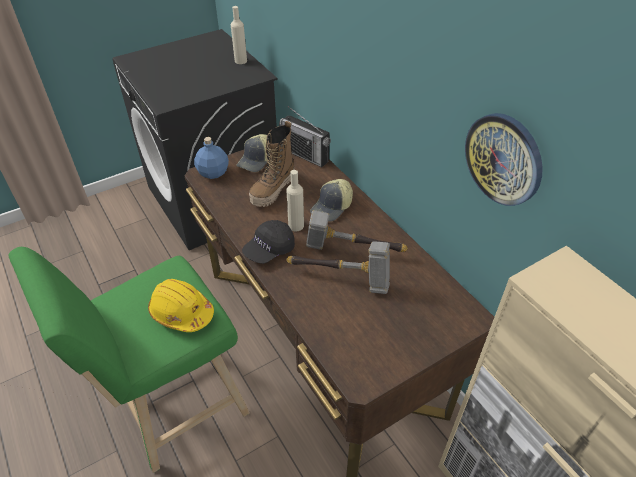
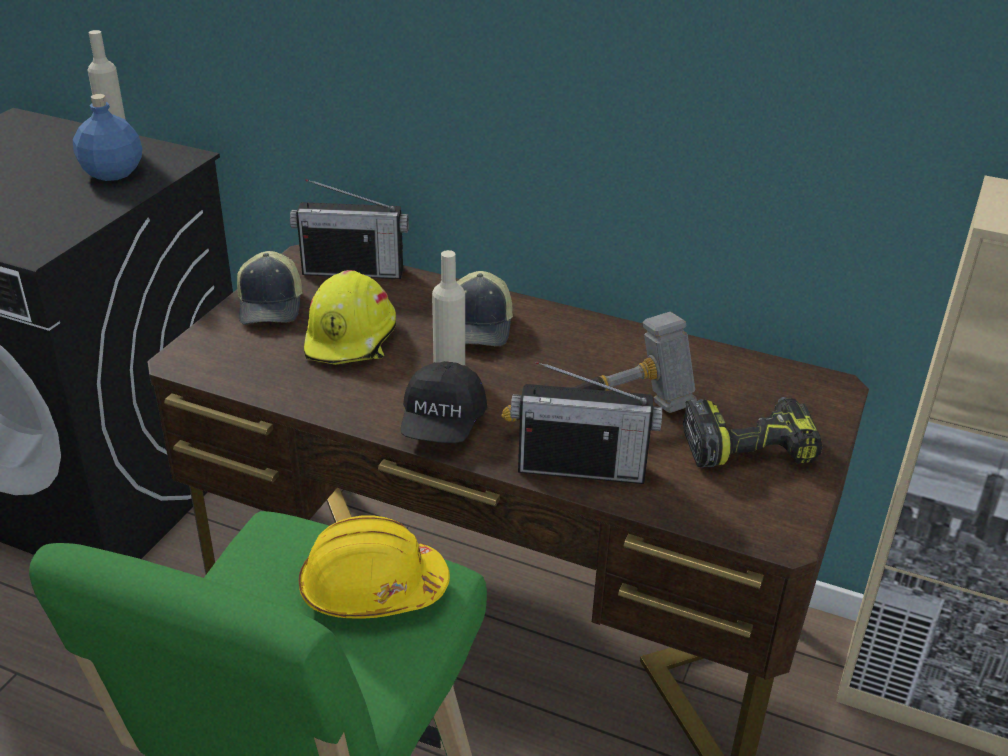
camera: 35 degrees left, 10 degrees down
blue bottle [194,137,229,179] -> blue bottle moved to [73,94,143,181]
boot [249,121,294,207] -> yellow hard hat [304,270,396,365]
hammer [306,210,408,252] -> none
wall clock [465,113,543,206] -> none
none -> radio [510,361,662,484]
none -> power drill [683,397,822,468]

